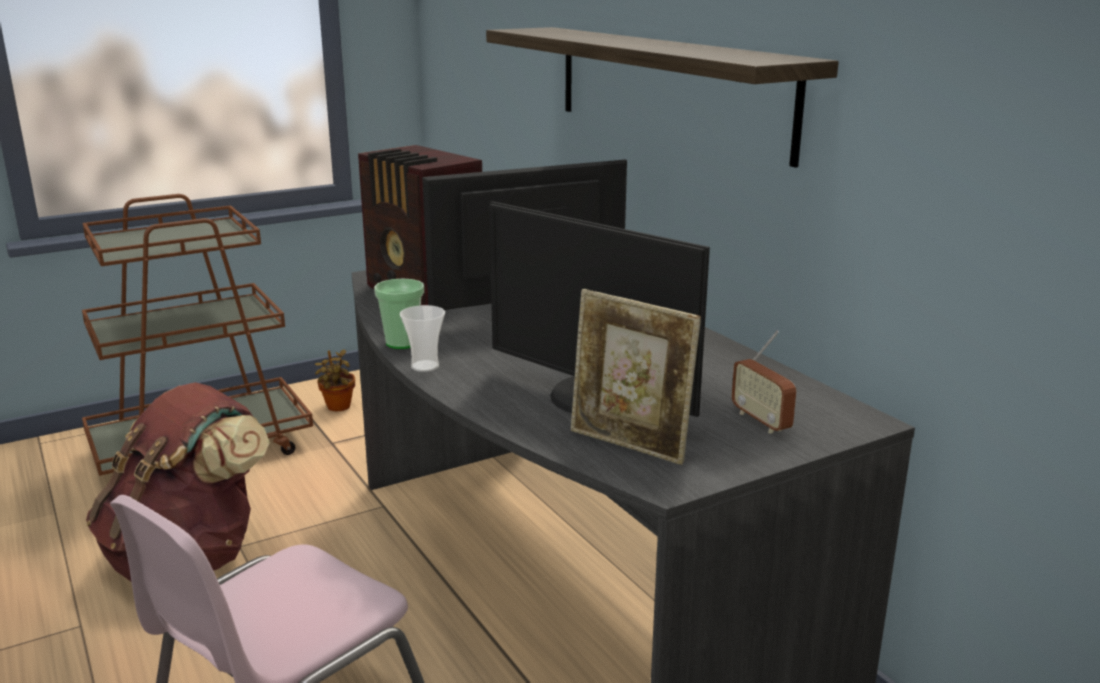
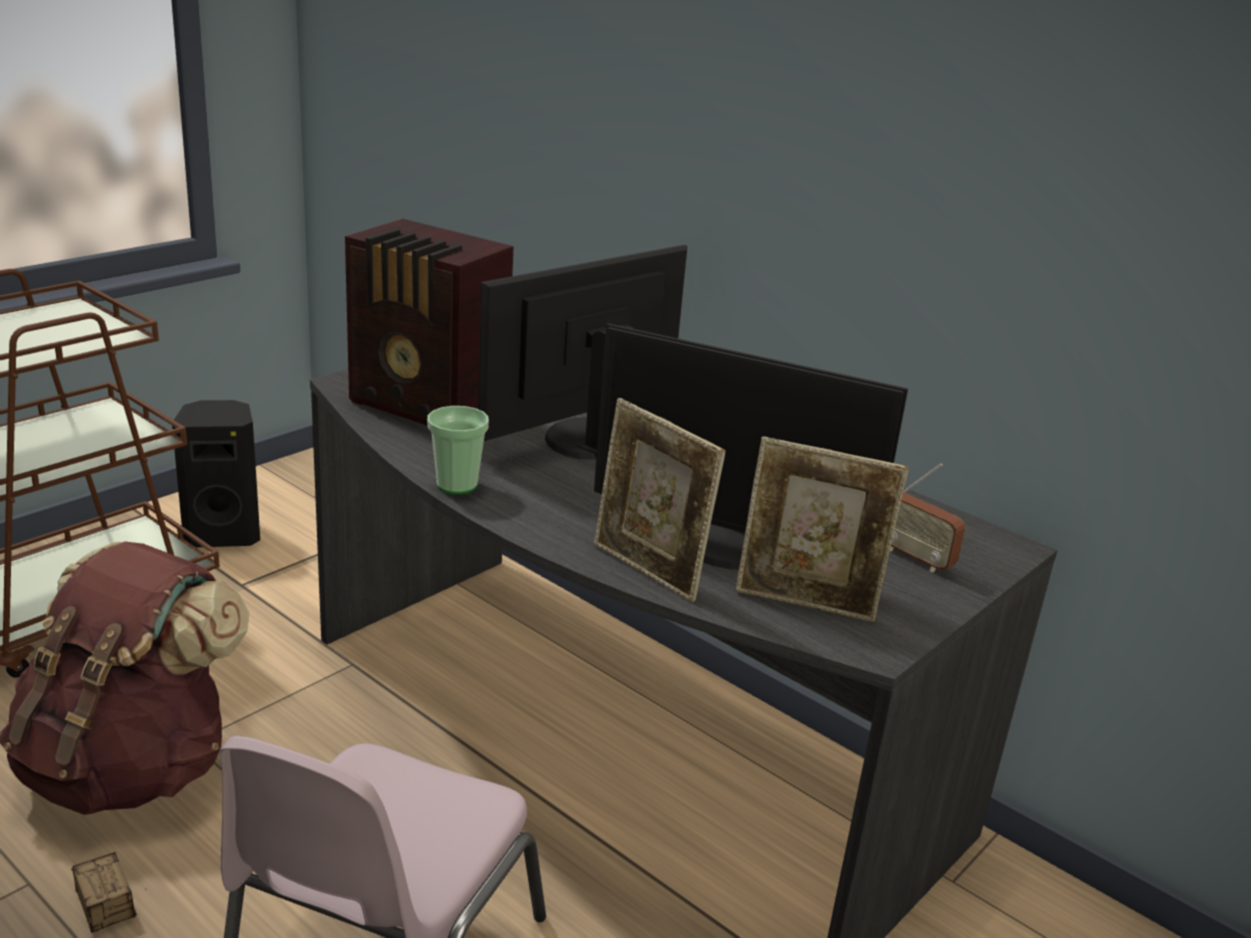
camera: 20 degrees left, 5 degrees up
potted plant [315,350,355,411] -> black speaker [172,400,260,548]
cup [400,305,445,372] -> none
shelf [486,27,839,168] -> none
none -> storage box [71,852,146,933]
none -> picture frame [594,398,726,602]

